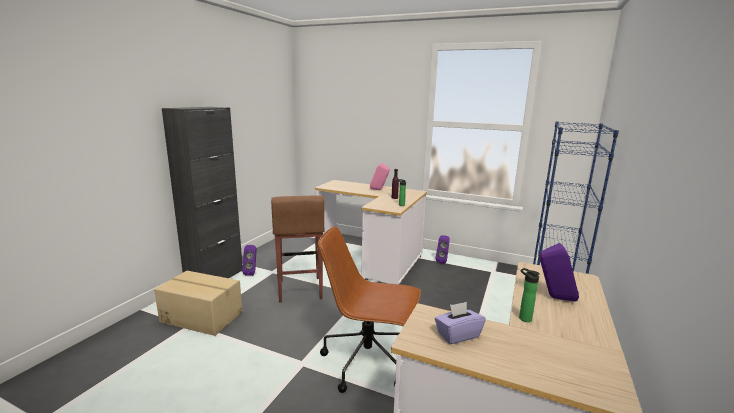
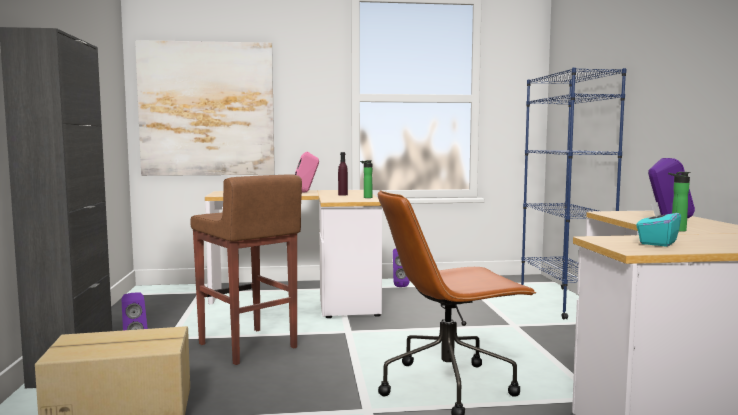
camera: 30 degrees left, 10 degrees down
purple tissue box [435,302,486,344] -> turquoise tissue box [636,202,681,247]
none -> picture [135,40,275,176]

